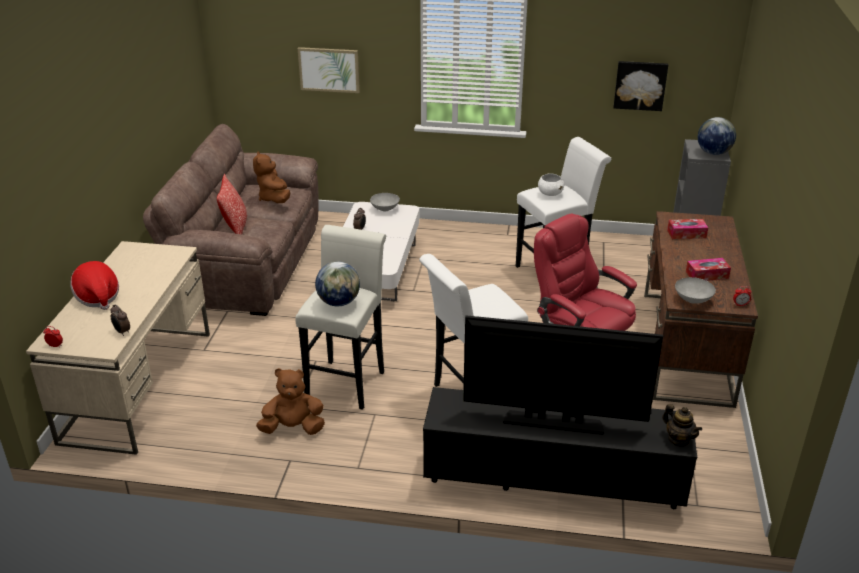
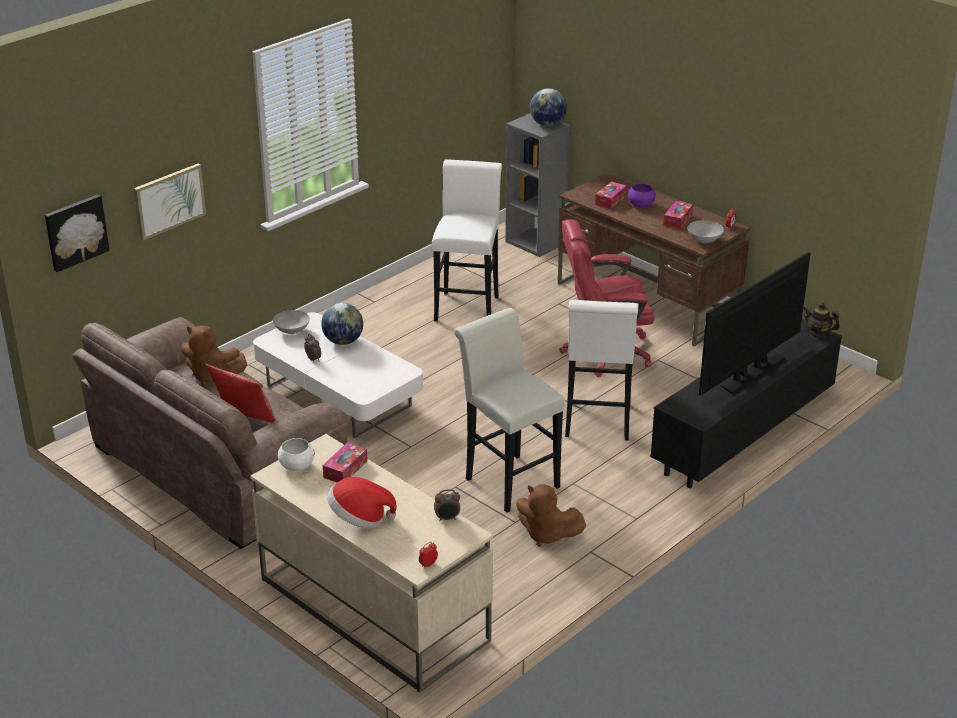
camera: 55 degrees left, 0 degrees up
brown plush toy [256,368,325,435] -> brown plush toy turned 90 degrees counterclockwise [516,485,586,547]
globe [315,261,360,306] -> globe moved to [321,303,363,345]
white bowl [538,173,564,196] -> white bowl moved to [278,438,315,471]
picture [613,61,668,111] -> picture moved to [45,194,110,272]
teapot [662,404,702,446] -> teapot turned 150 degrees counterclockwise [803,303,840,338]
none -> tissue box [323,442,368,482]
none -> purple bowl [628,183,656,208]

